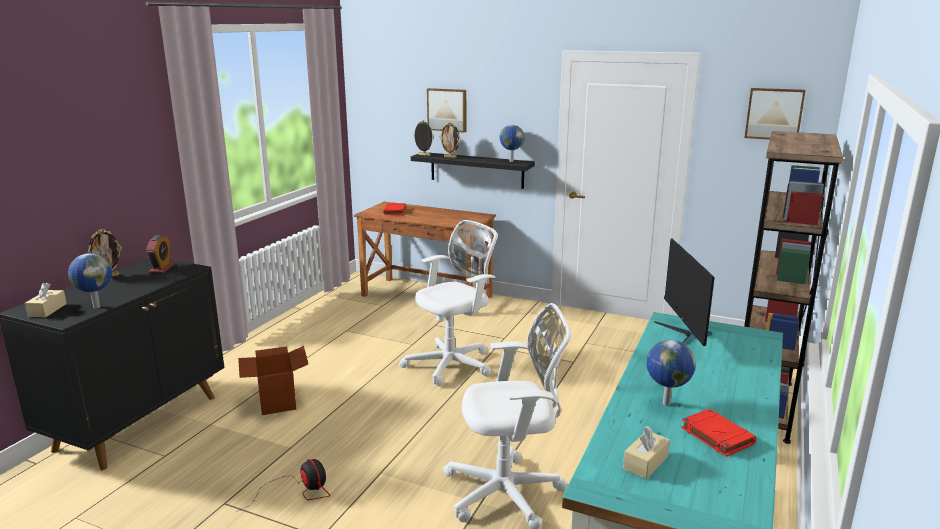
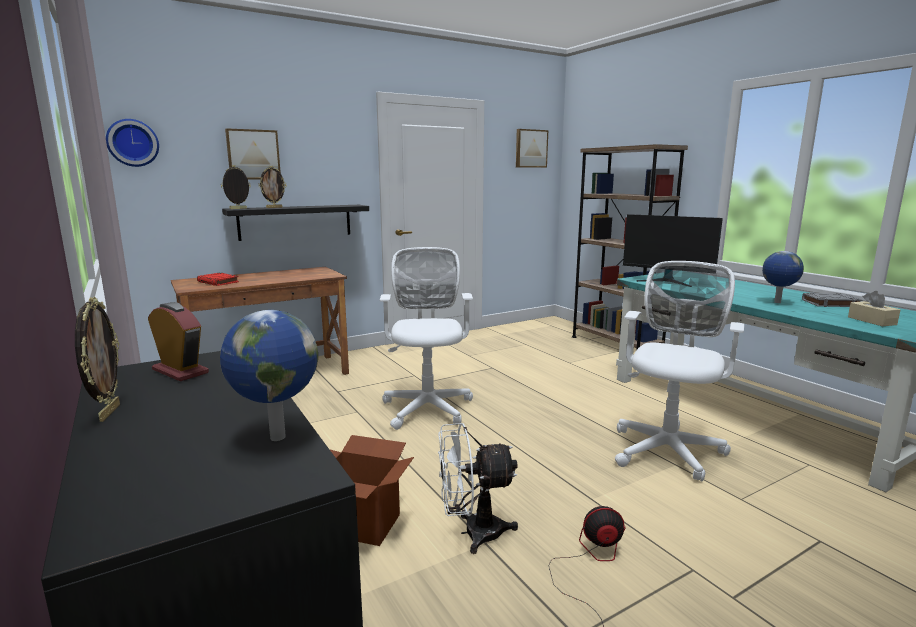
camera: 55 degrees left, 5 degrees down
beige tissue box [25,283,67,317] -> none
globe [500,125,525,162] -> none
red book [681,409,756,457] -> grey book [802,293,863,307]
none -> wall clock [106,119,159,167]
none -> white fan [438,423,518,554]

